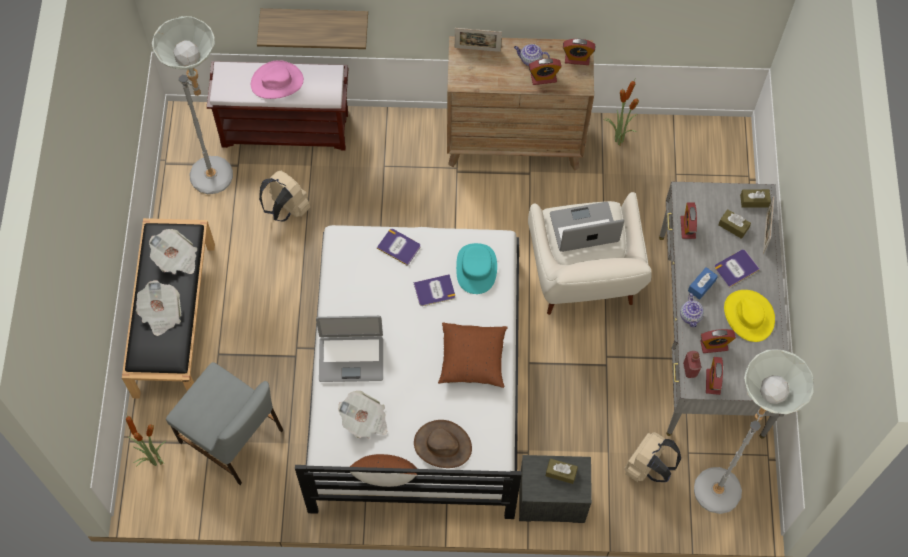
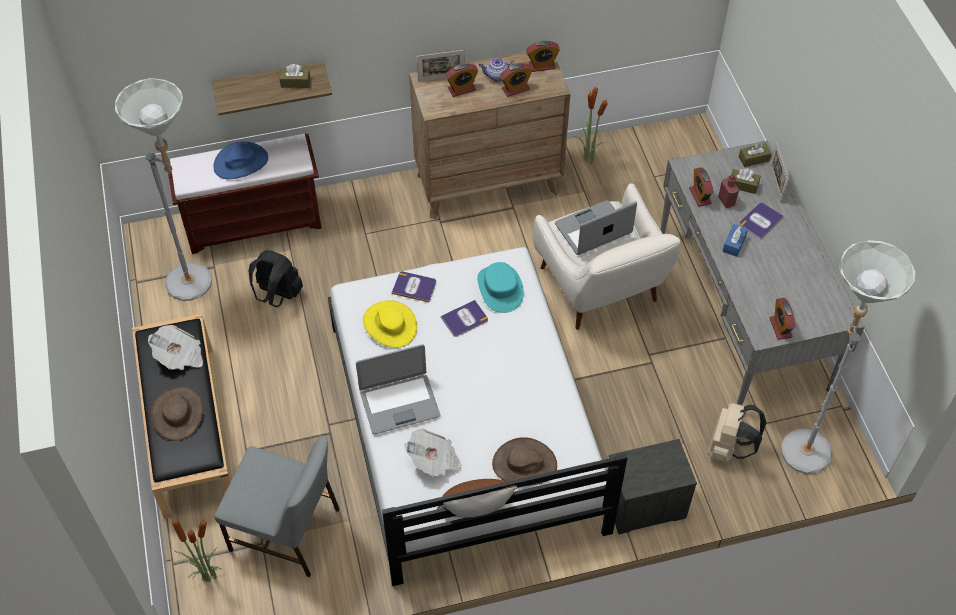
camera: 15 degrees left, 10 degrees down
newspaper [136,280,181,336] -> brown hat [151,387,203,441]
pink hat [251,60,304,99] -> blue hat [213,141,268,179]
beige backpack [259,171,310,222] -> black backpack [248,250,303,307]
brown pillow [438,322,508,388] -> none
brown tissue box [546,459,578,484] -> brown tissue box moved to [279,64,310,88]
teapot [680,293,704,327] -> none
red bottle [683,351,701,378] -> red bottle moved to [718,174,739,208]
alarm clock [700,329,736,353] -> alarm clock moved to [445,64,478,97]
yellow hat [724,290,775,342] -> yellow hat moved to [363,300,417,348]

